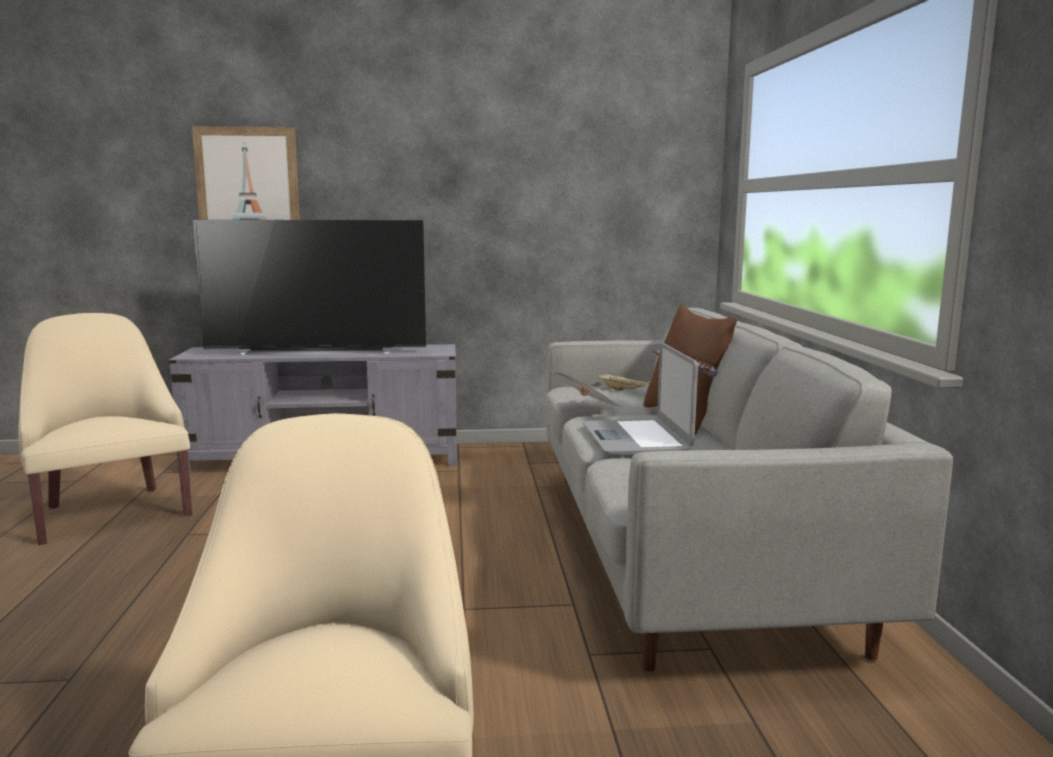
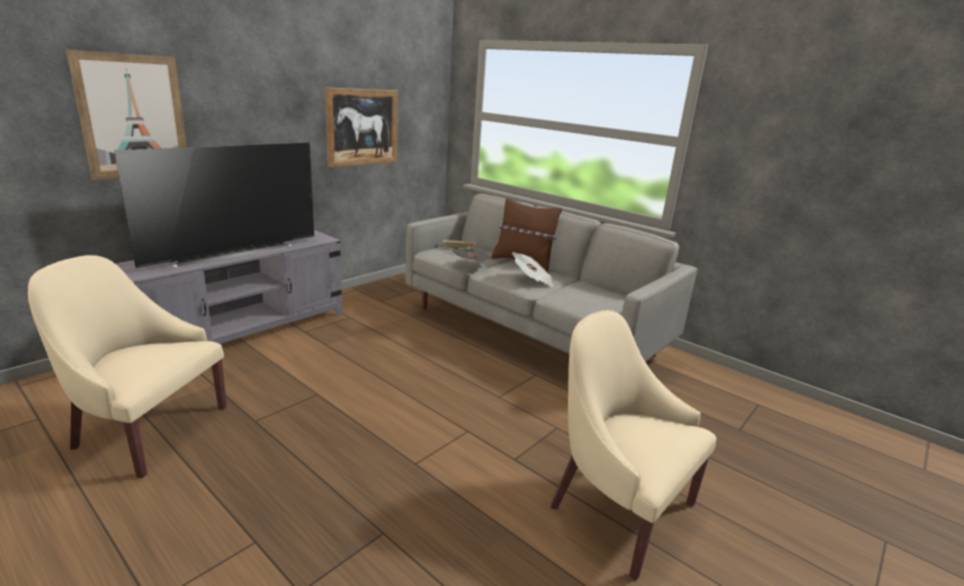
camera: 45 degrees left, 10 degrees up
laptop [583,343,698,456] -> newspaper [512,252,554,287]
none -> picture [325,87,398,167]

